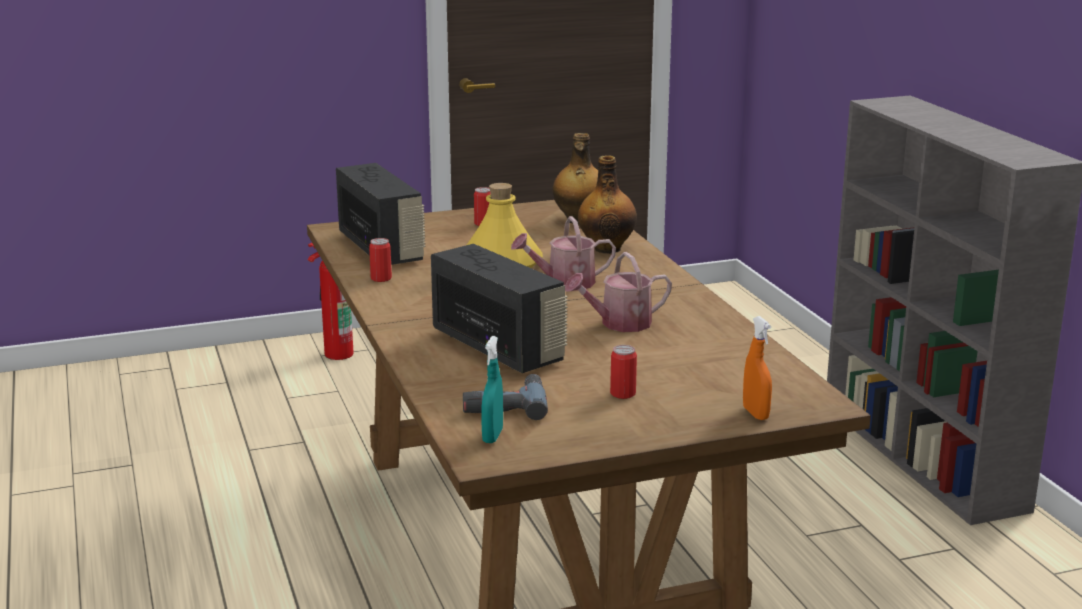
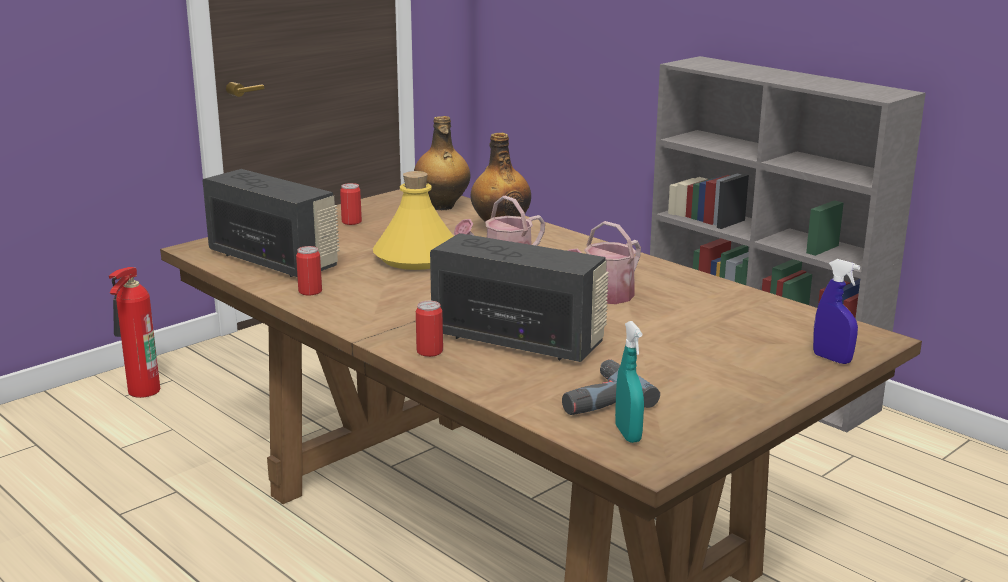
camera: 25 degrees left, 0 degrees up
can [610,345,637,399] -> can moved to [416,301,443,357]
orange spray bottle [743,316,772,420] -> blue spray bottle [813,259,860,364]

